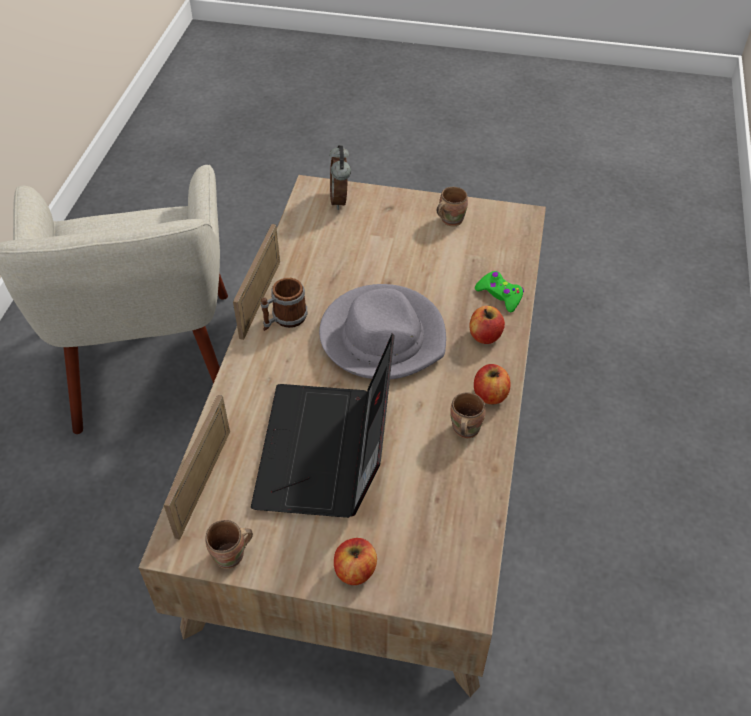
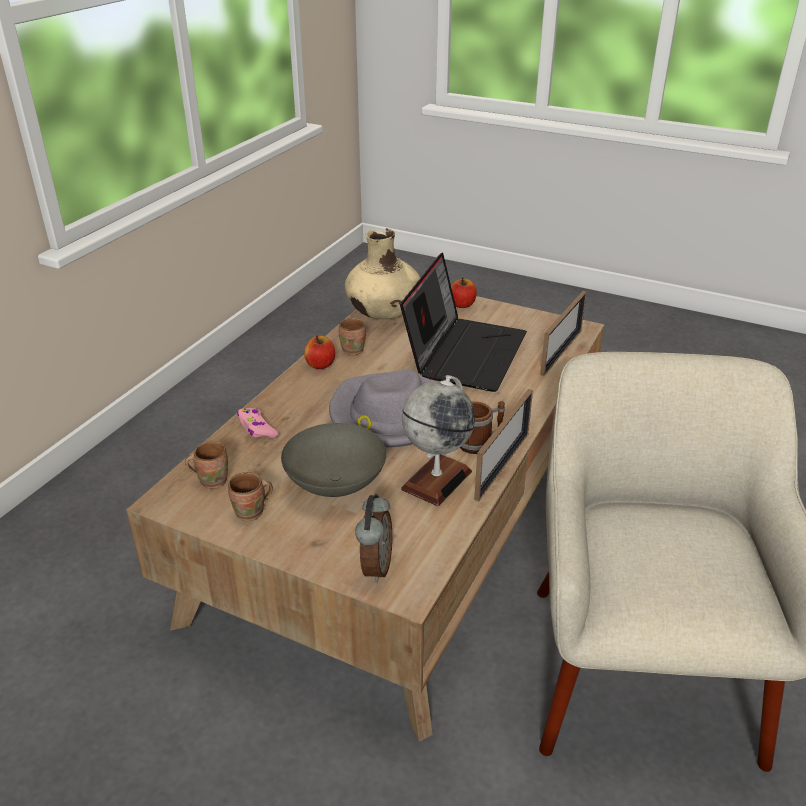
camera: 165 degrees left, 15 degrees down
brown mug [205,520,253,569] -> brown mug moved to [185,441,228,489]
apple [469,306,505,344] -> none
green game controller [475,271,524,313] -> pink game controller [237,408,279,438]
none -> grey bowl [281,423,387,497]
none -> beige vase [345,228,420,319]
none -> globe [401,375,475,506]

